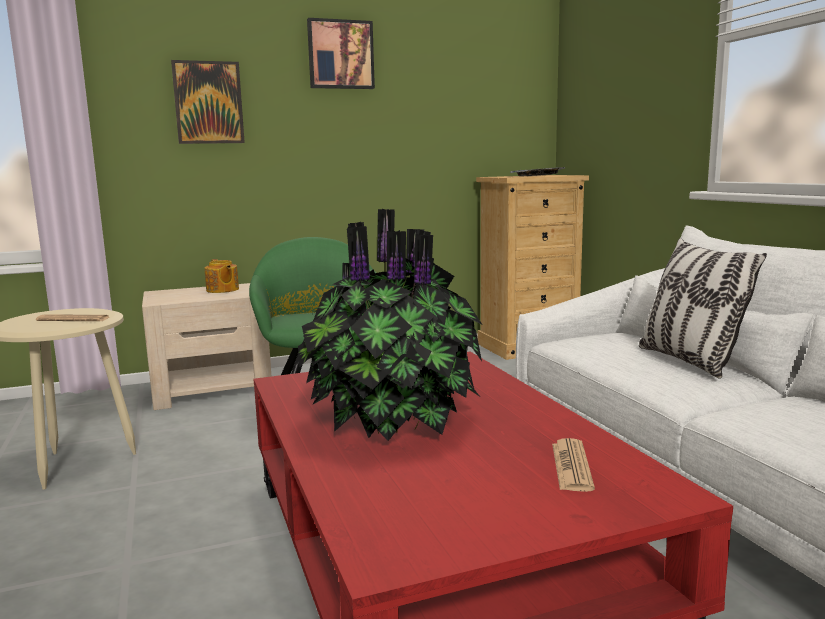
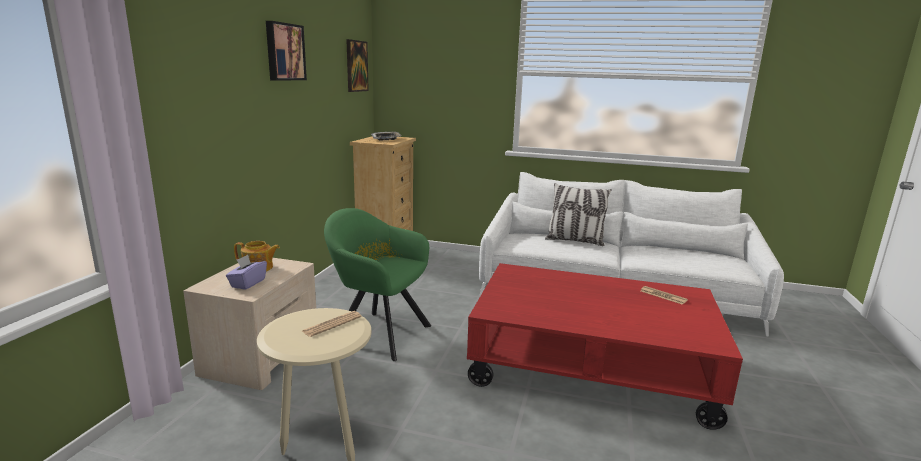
camera: 55 degrees left, 5 degrees up
picture [171,60,245,144] -> picture moved to [346,39,369,92]
potted plant [294,209,482,441] -> none
none -> purple tissue box [226,255,267,290]

